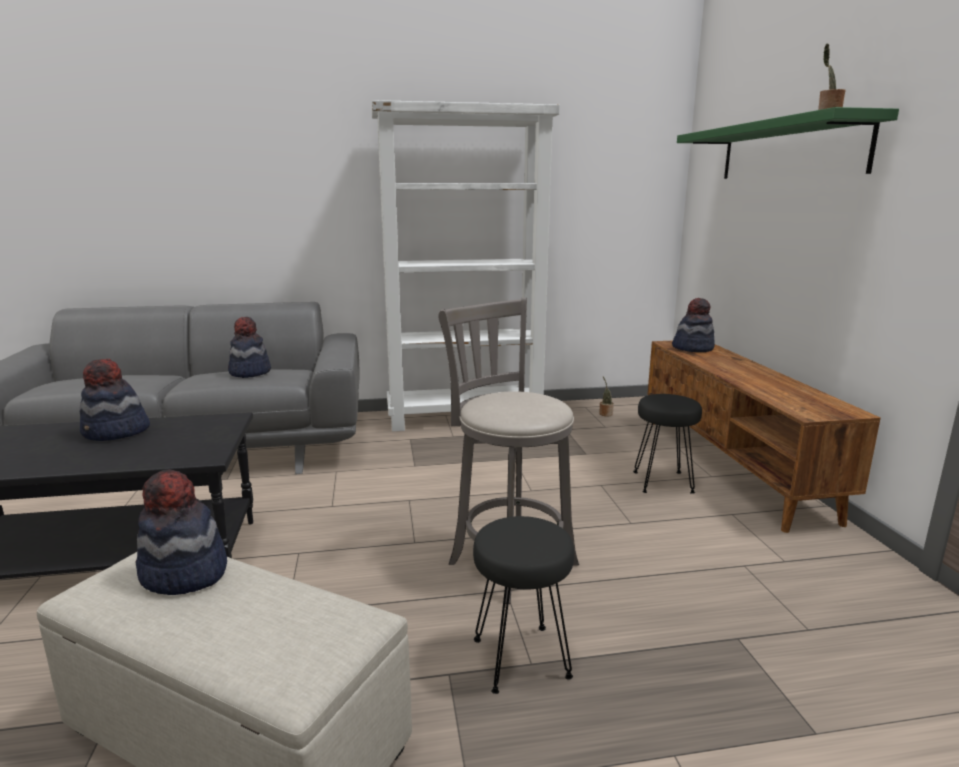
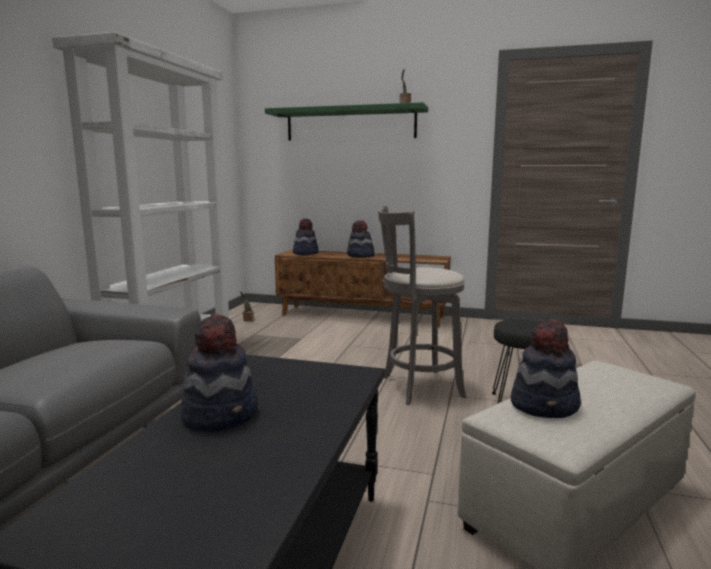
camera: 65 degrees left, 5 degrees down
hat [228,317,271,378] -> hat moved to [347,220,375,257]
black stool [633,394,702,494] -> none

